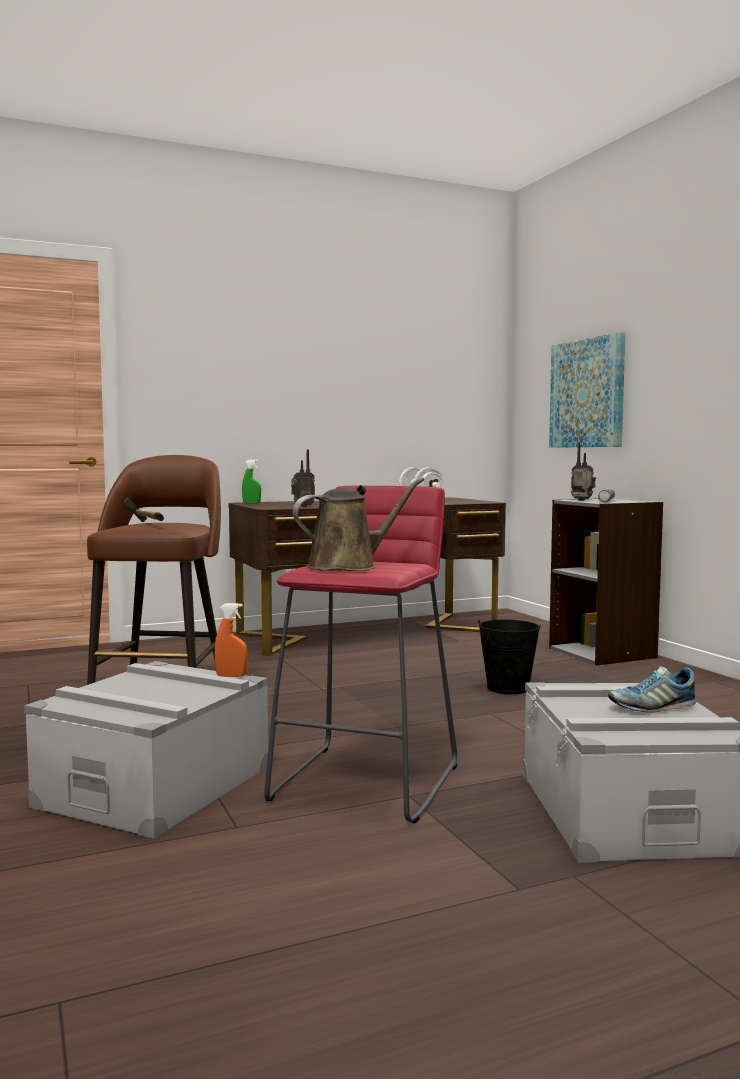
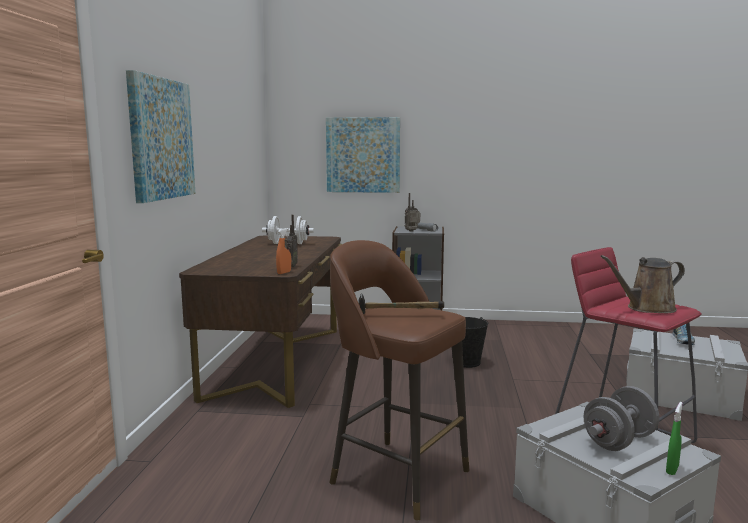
camera: 60 degrees left, 5 degrees up
orange spray bottle [215,603,247,677] -> orange spray bottle moved to [276,228,291,274]
green spray bottle [242,460,261,504] -> green spray bottle moved to [666,402,683,475]
brown watering can [293,477,424,571] -> brown watering can turned 105 degrees counterclockwise [600,255,685,313]
none -> picture [126,70,195,203]
none -> grey dumbbell [584,386,659,451]

